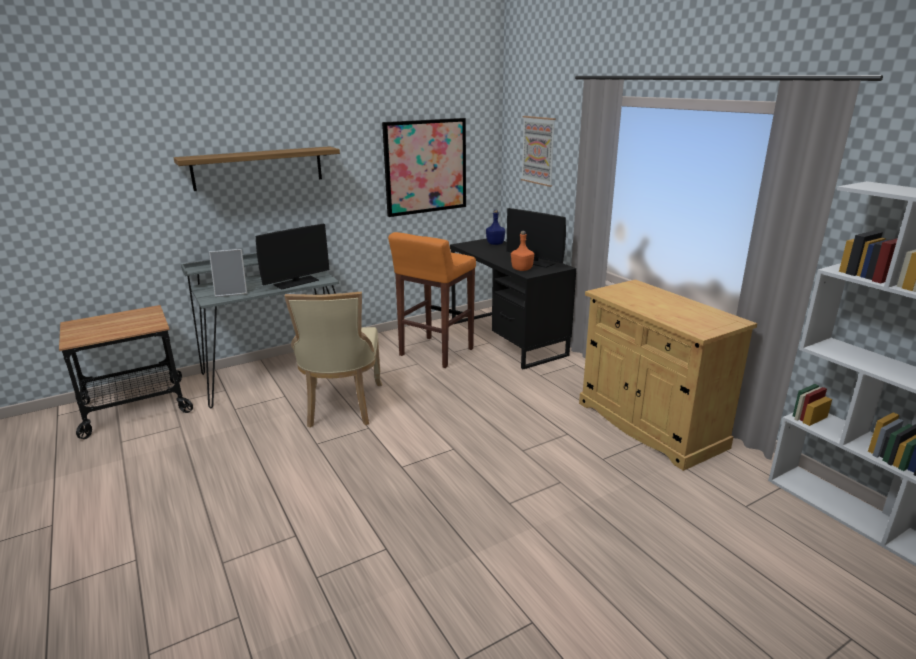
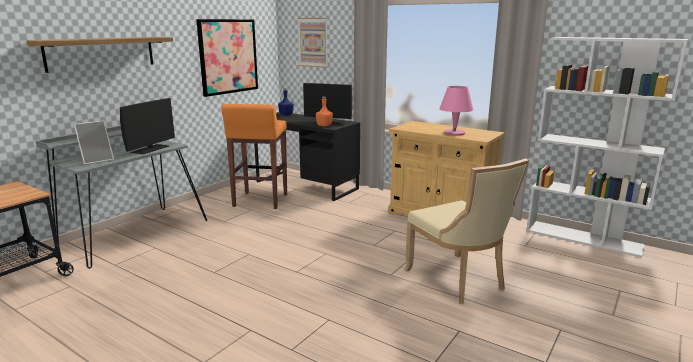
camera: 25 degrees left, 5 degrees down
beige chair [284,292,382,428] -> beige chair moved to [404,158,529,304]
none -> pink table lamp [439,86,473,135]

